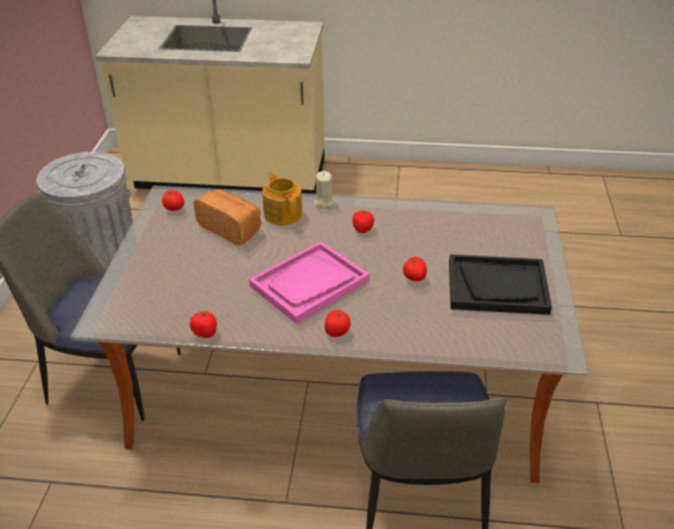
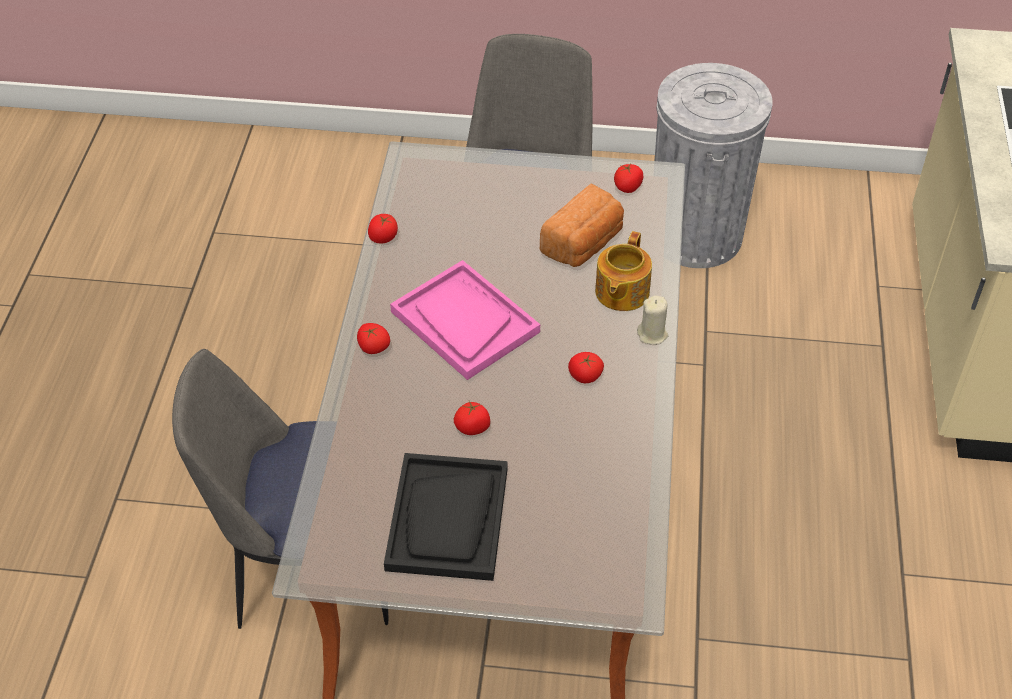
camera: 90 degrees right, 10 degrees up
teapot [262,171,302,225] -> teapot turned 135 degrees clockwise [595,231,652,311]

